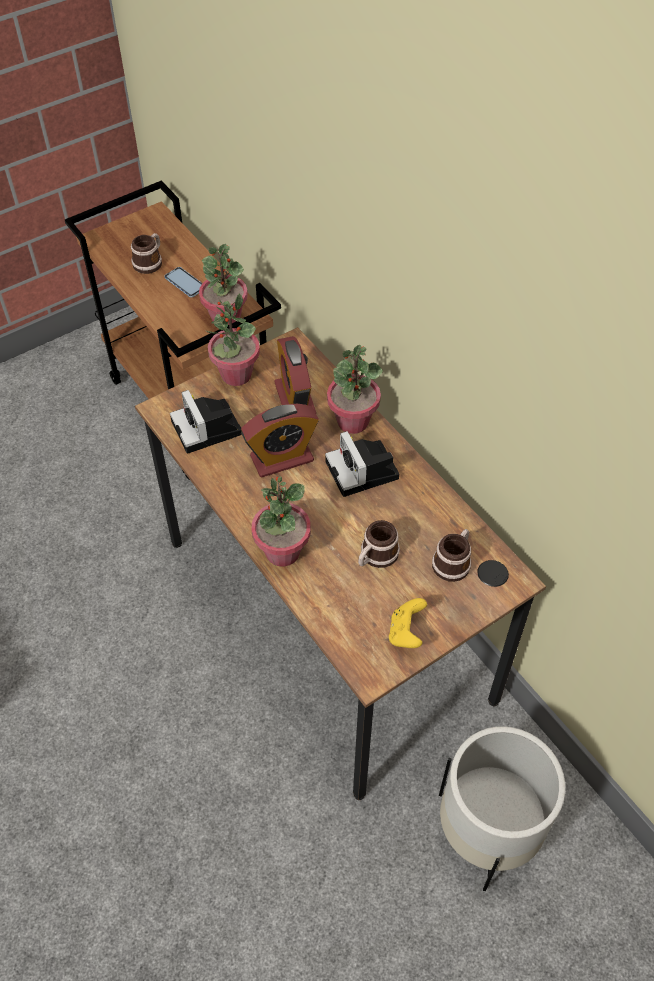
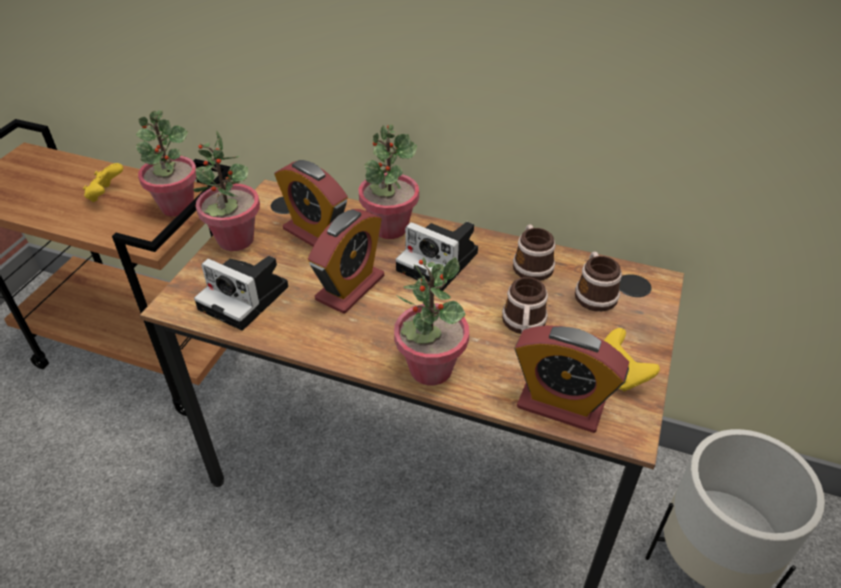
camera: 35 degrees left, 10 degrees down
mug [131,233,162,274] -> mug moved to [513,224,556,281]
phone [164,267,202,298] -> yellow game controller [83,163,123,202]
none -> alarm clock [514,325,629,433]

